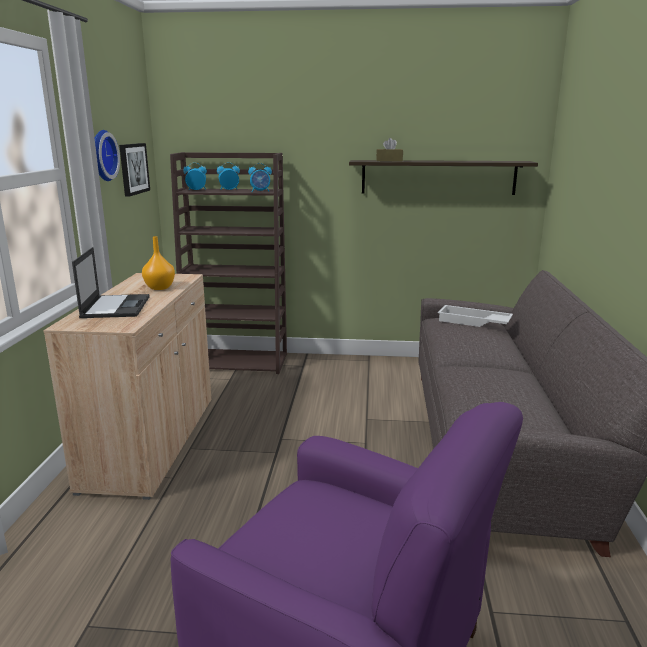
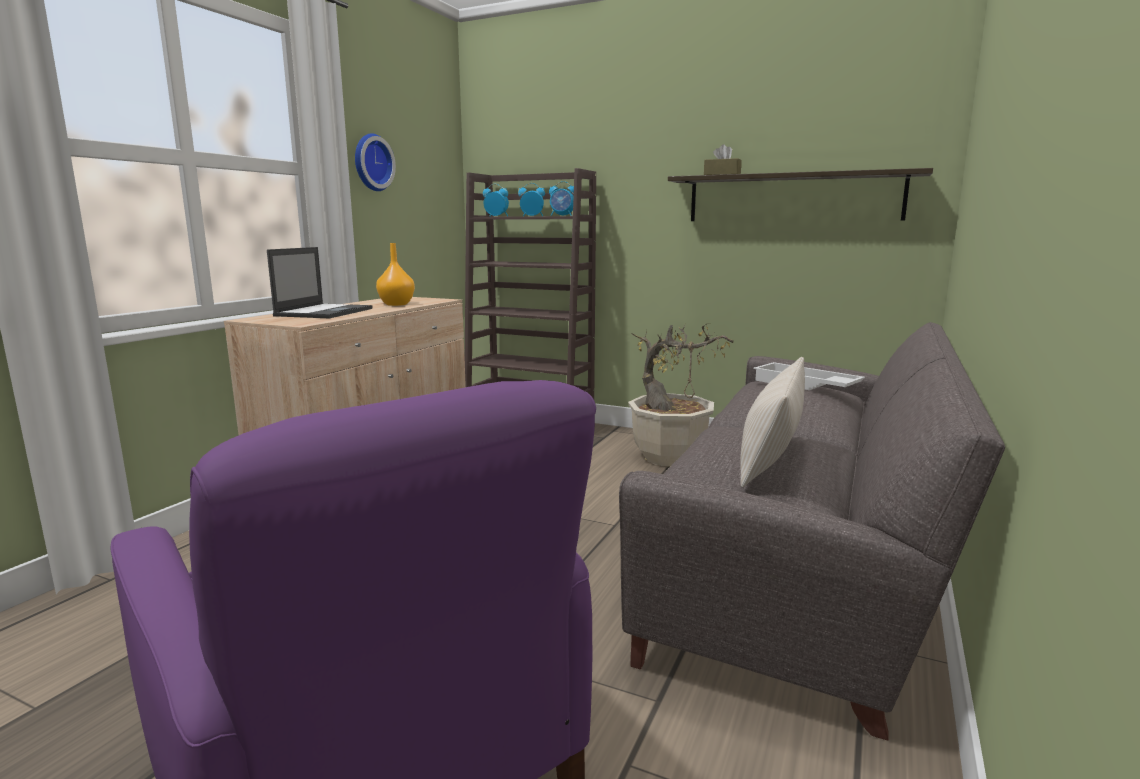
camera: 20 degrees right, 5 degrees down
picture [119,143,150,197] -> none
none -> potted plant [628,322,734,467]
none -> beige pillow [740,357,805,487]

